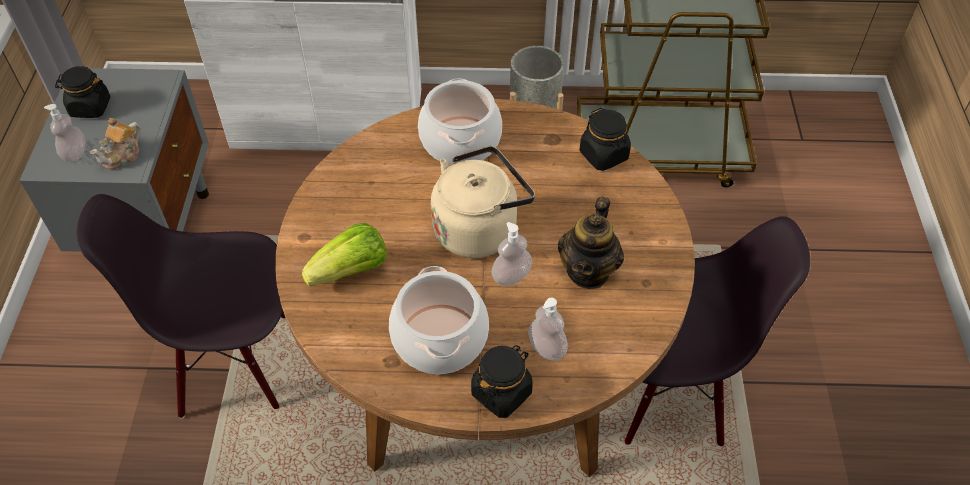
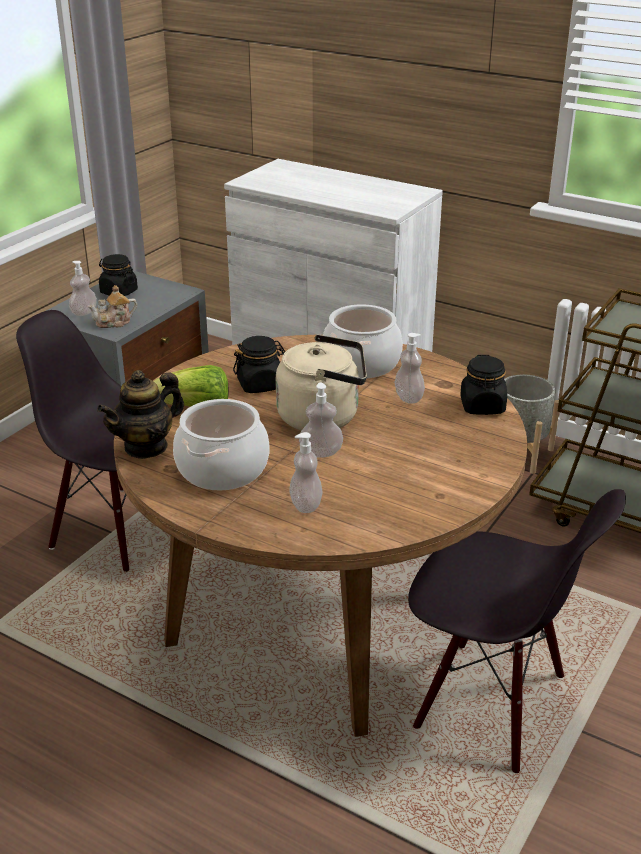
camera: 30 degrees right, 20 degrees down
black jar [471,345,533,418] -> black jar moved to [233,336,285,393]
teapot [558,196,624,289] -> teapot moved to [97,370,184,459]
none -> soap dispenser [395,333,425,404]

